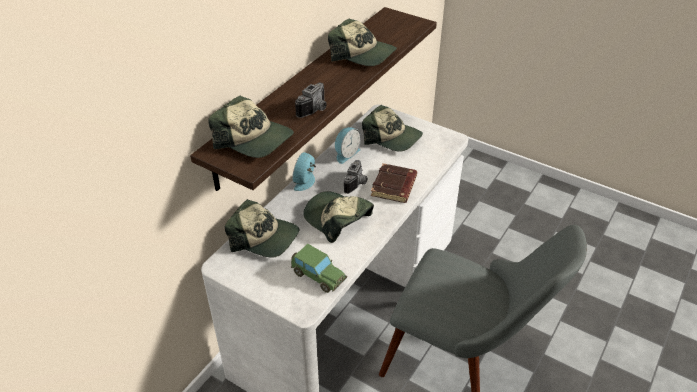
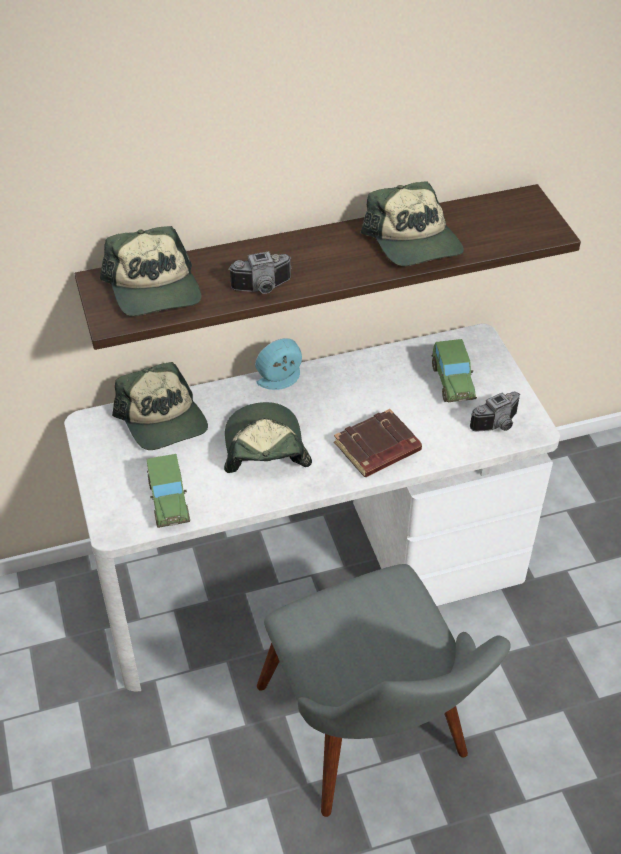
camera: 40 degrees right, 5 degrees up
alarm clock [335,127,361,164] -> none
camera [344,160,367,194] -> camera moved to [470,391,520,432]
cap [362,105,423,152] -> toy car [431,339,477,402]

